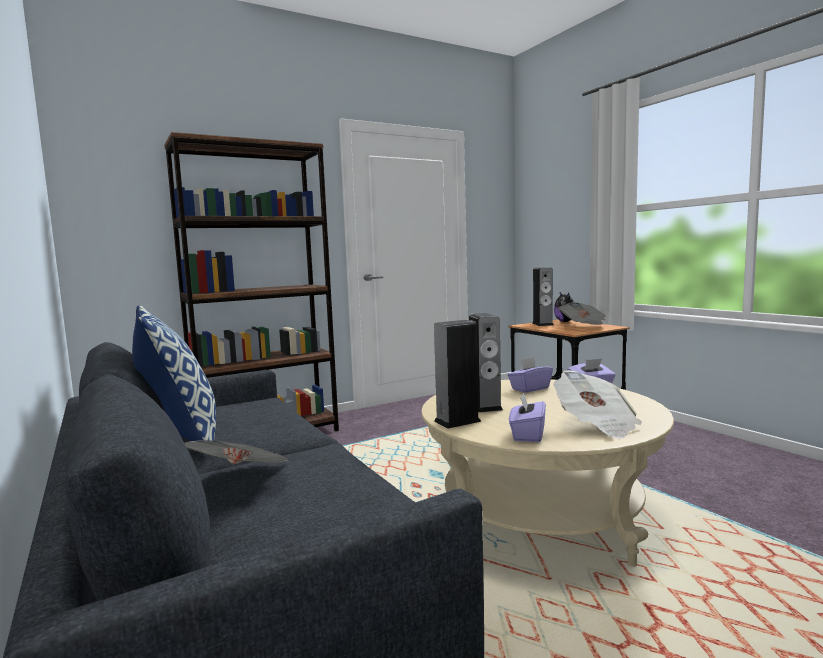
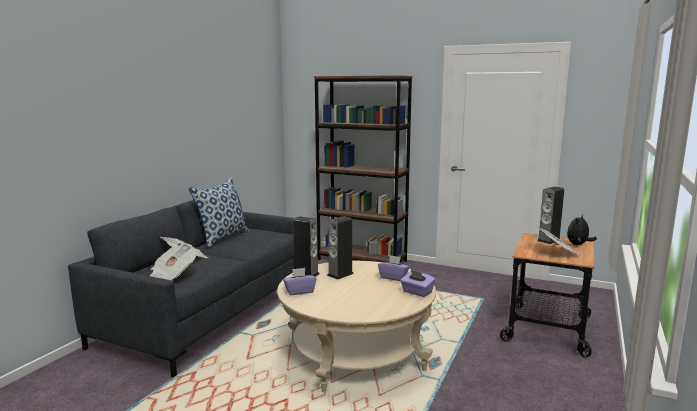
camera: 55 degrees right, 5 degrees up
newspaper [553,370,642,439] -> newspaper moved to [150,244,196,281]

